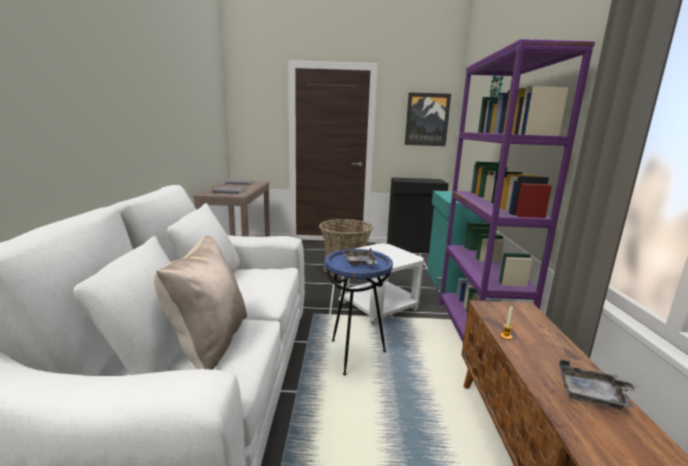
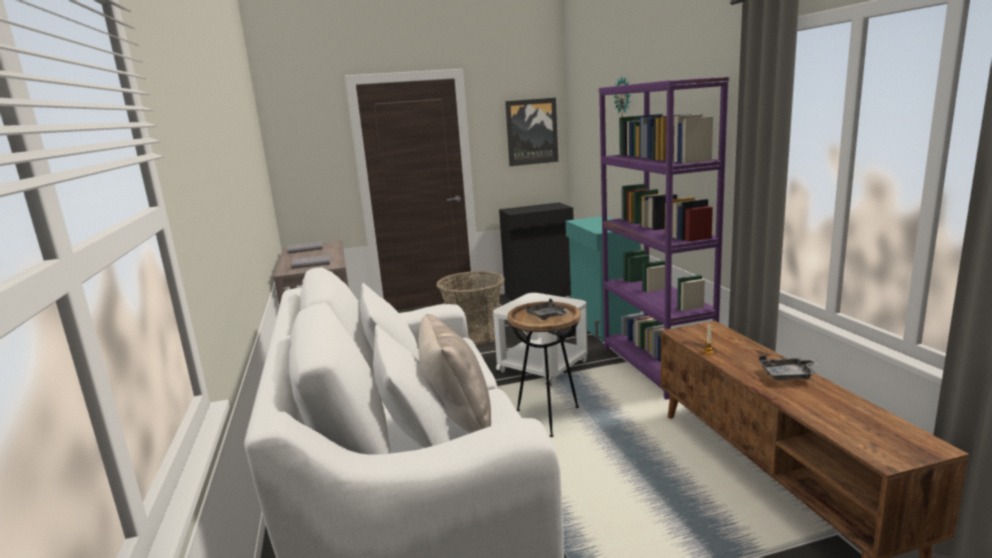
camera: 15 degrees left, 0 degrees up
blue side table [324,249,393,375] -> brown side table [507,301,581,437]

